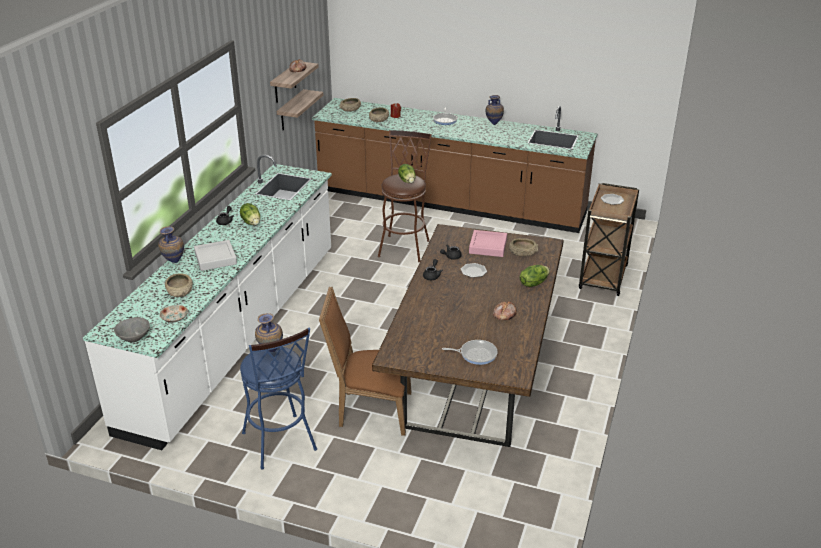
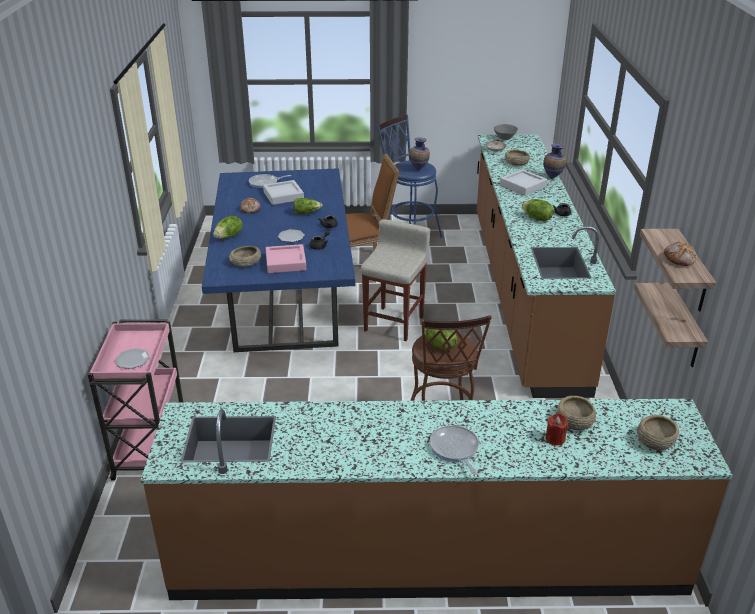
camera: 160 degrees right, 0 degrees up
white counter [83,155,332,450] -> brown counter [477,134,616,398]
brown dining table [372,224,564,447] -> blue dining table [202,168,355,352]
vase [486,95,504,125] -> none
brown cart [579,183,639,296] -> pink cart [88,319,183,480]
none -> grey tray [263,180,304,205]
none -> lettuce [294,198,322,215]
none -> beige stool [361,219,430,341]

